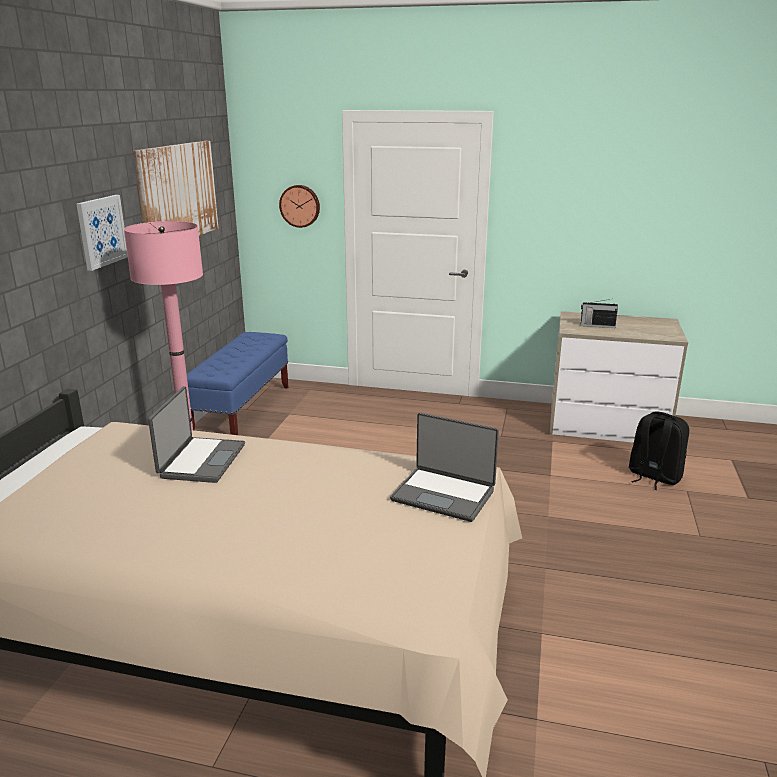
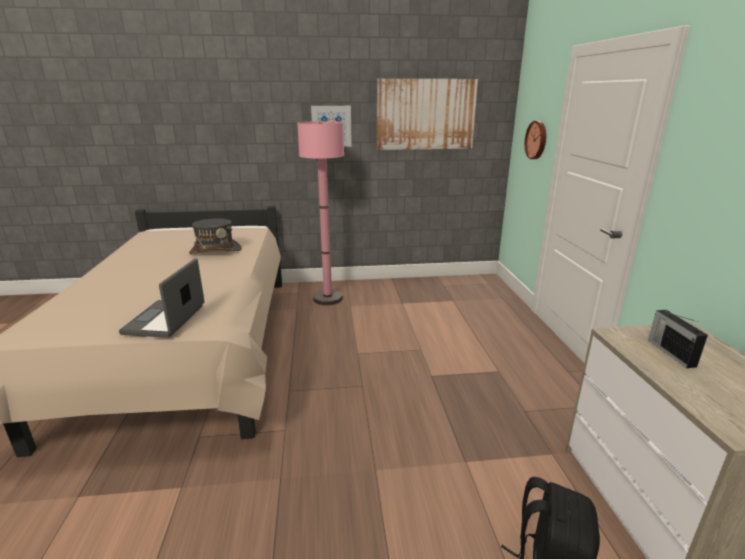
camera: 70 degrees right, 0 degrees up
laptop [148,386,245,483] -> grey hat [189,218,242,254]
blue bench [187,332,288,435] -> none

